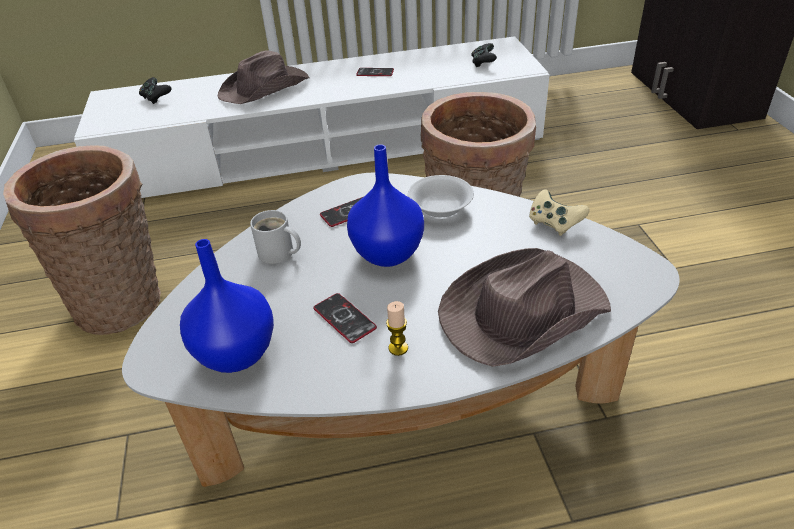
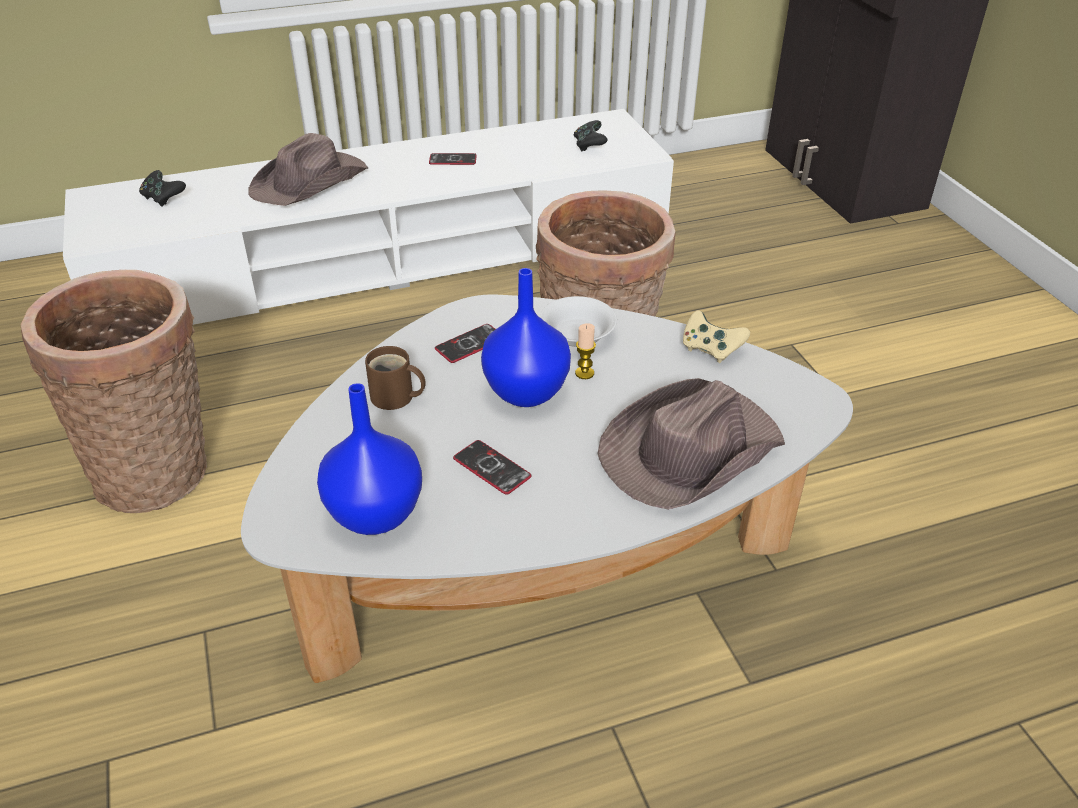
camera: 10 degrees left, 0 degrees up
white mug [250,210,301,264] -> brown mug [365,346,426,410]
candle [386,301,408,356] -> candle moved to [575,323,596,379]

